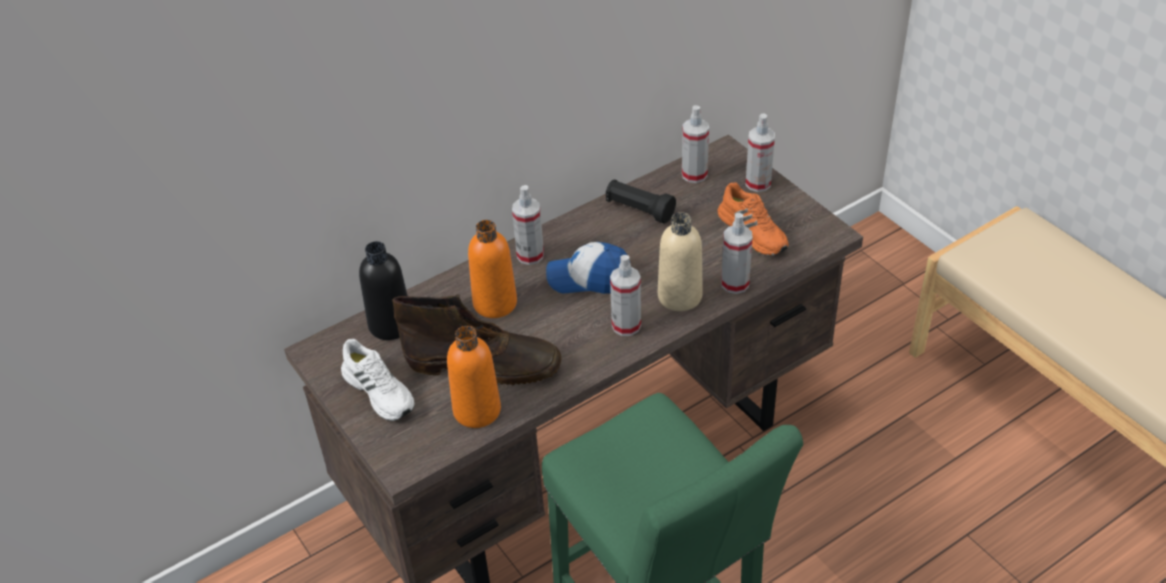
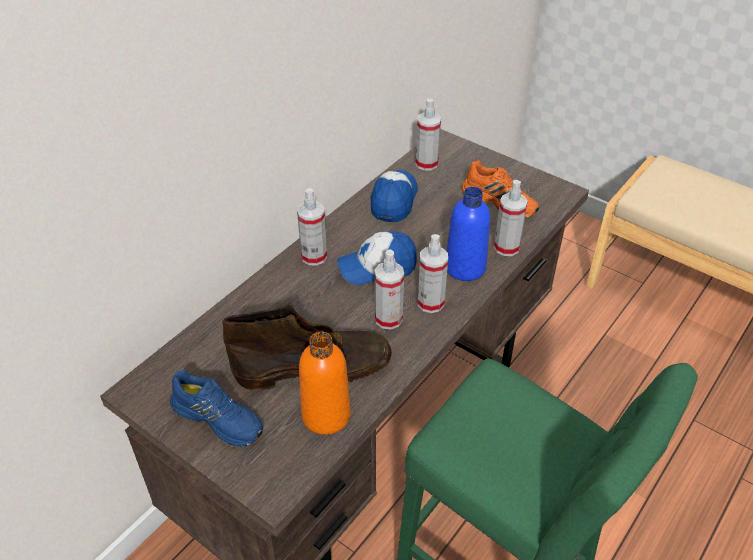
camera: 20 degrees left, 0 degrees up
white shoe [341,339,415,421] -> blue shoe [170,370,263,447]
black bottle [359,241,408,340] -> none
orange bottle [468,220,517,318] -> none
black flashlight [606,179,676,224] -> cap [371,170,418,222]
beige bottle [658,212,703,311] -> blue bottle [447,186,490,281]
spray bottle [746,113,775,192] -> spray bottle moved to [375,249,404,329]

